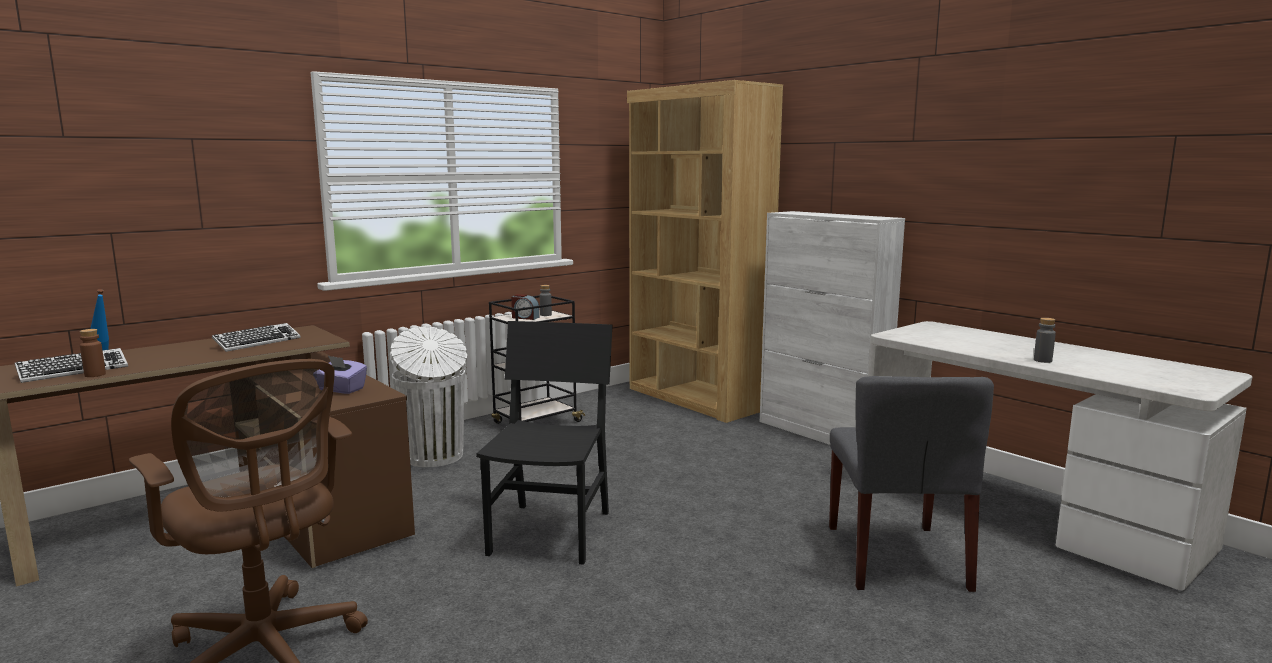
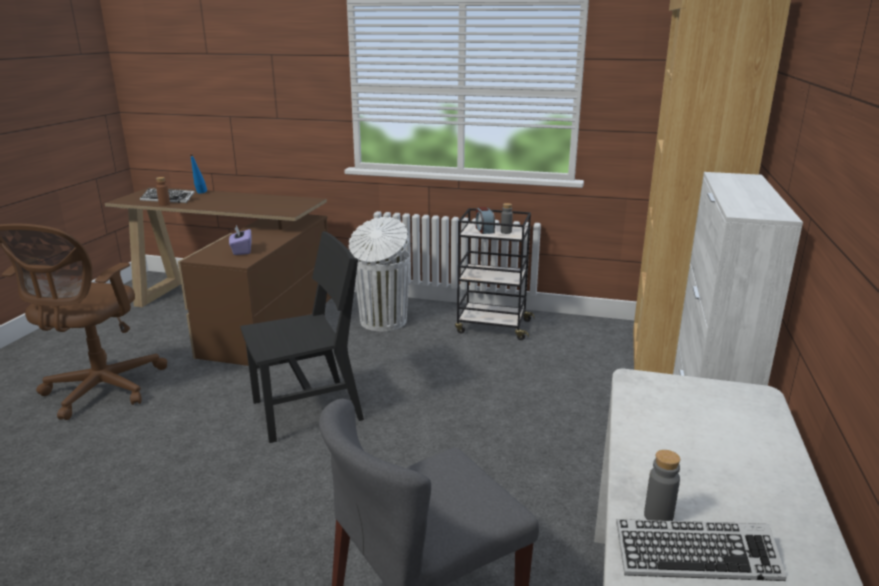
camera: 55 degrees right, 10 degrees up
keyboard [212,323,301,352] -> keyboard moved to [616,519,787,581]

